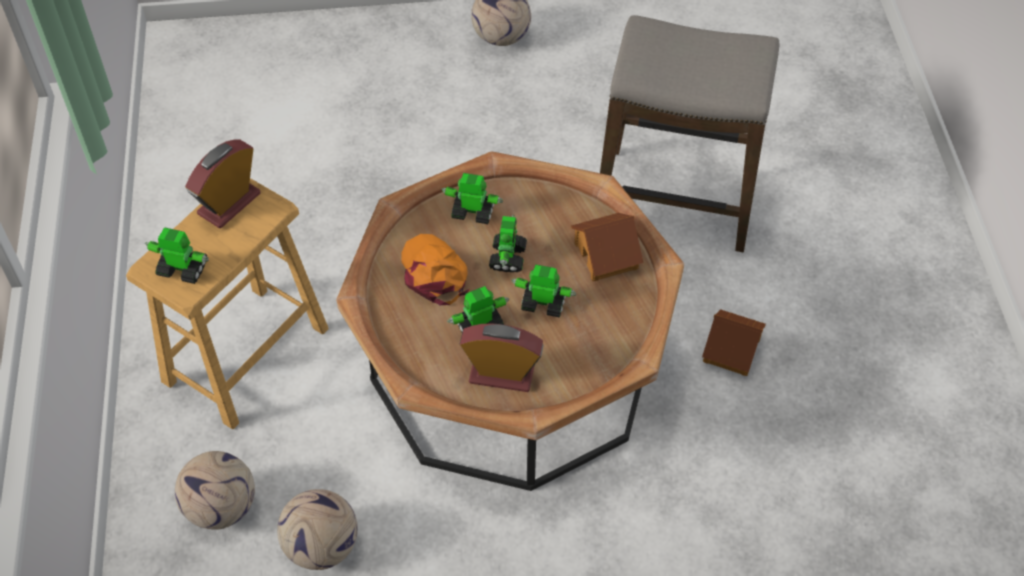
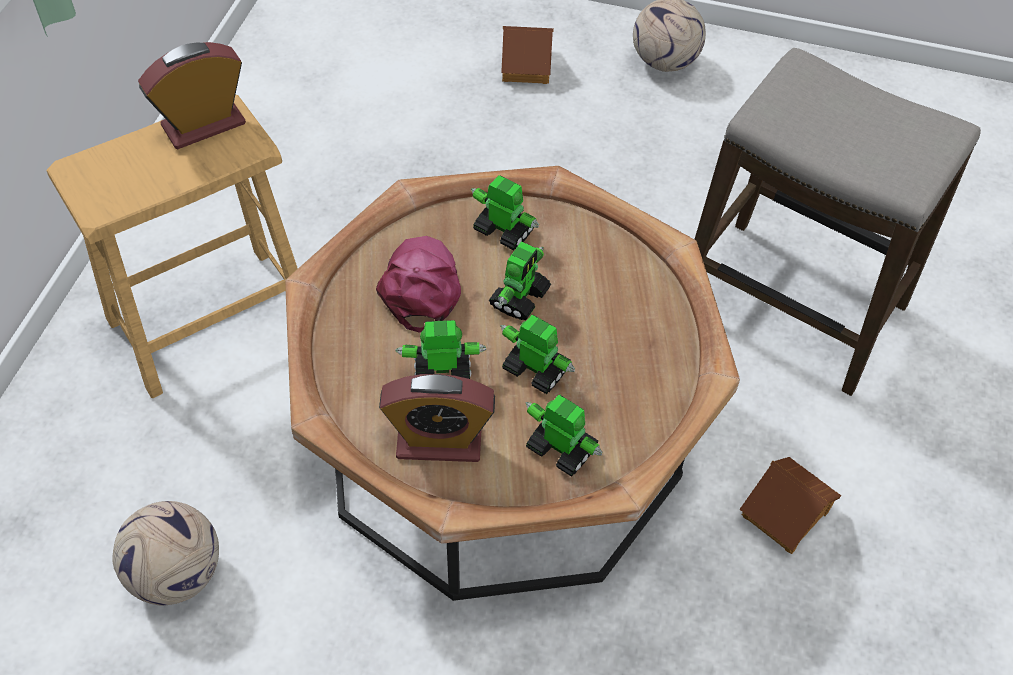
camera: 20 degrees right, 0 degrees up
toy robot [145,228,209,284] -> toy robot moved to [526,395,603,477]
football [175,451,255,530] -> none
orange cap [401,234,470,305] -> pink cap [376,236,461,333]
alarm clock [460,323,544,392] -> alarm clock turned 150 degrees clockwise [379,374,495,462]
toy house [571,213,643,281] -> toy house moved to [501,26,554,84]

